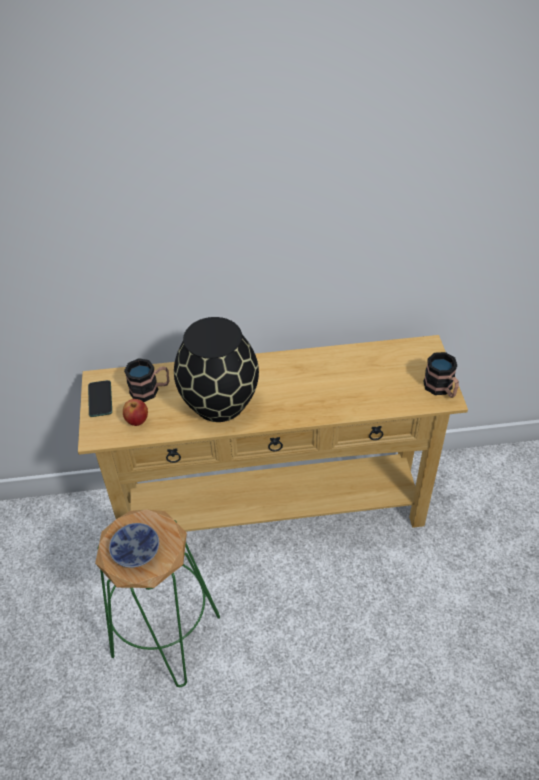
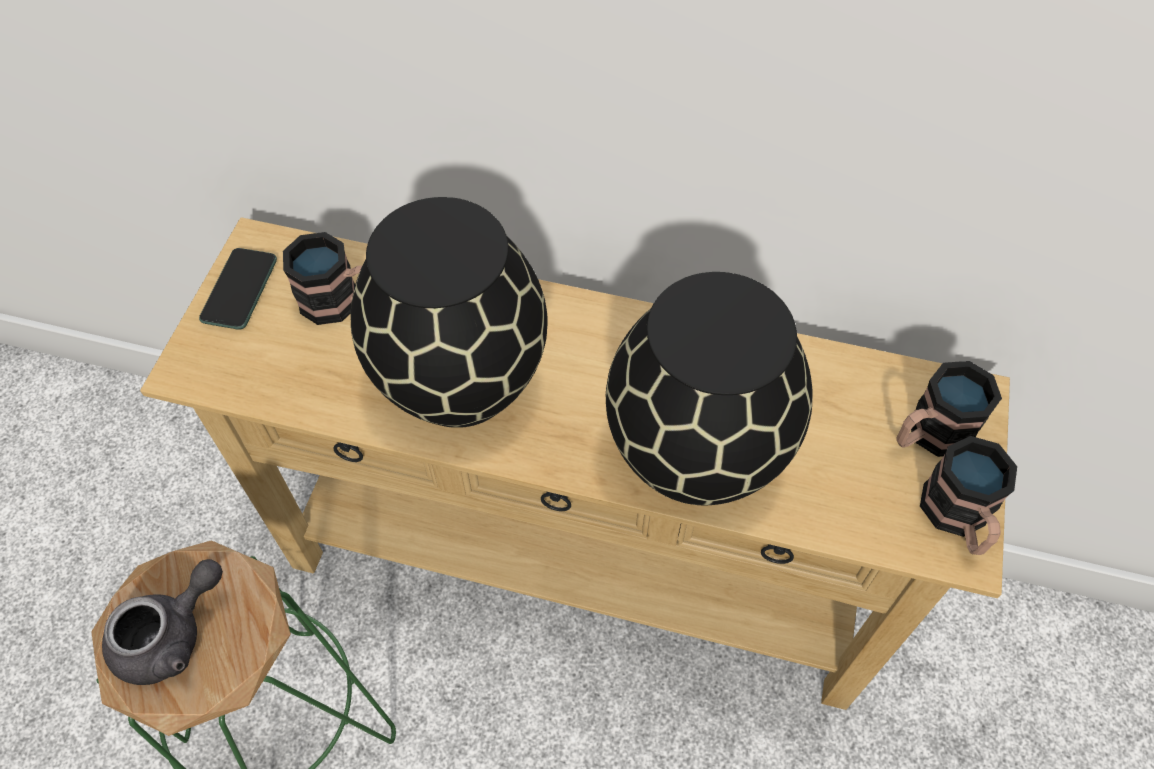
camera: 20 degrees right, 10 degrees up
bowl [109,523,159,568] -> grey teapot [102,559,223,685]
apple [123,399,148,426] -> none
none -> black vase [606,272,813,505]
none -> mug [896,361,1002,457]

